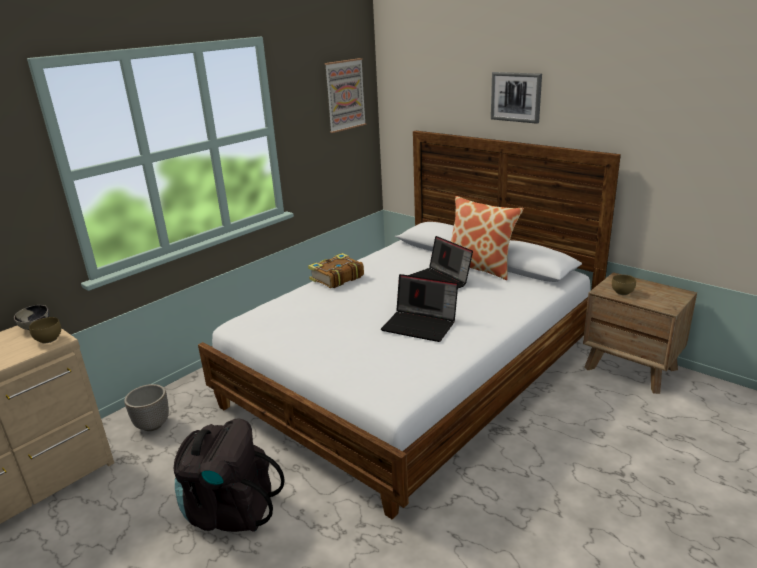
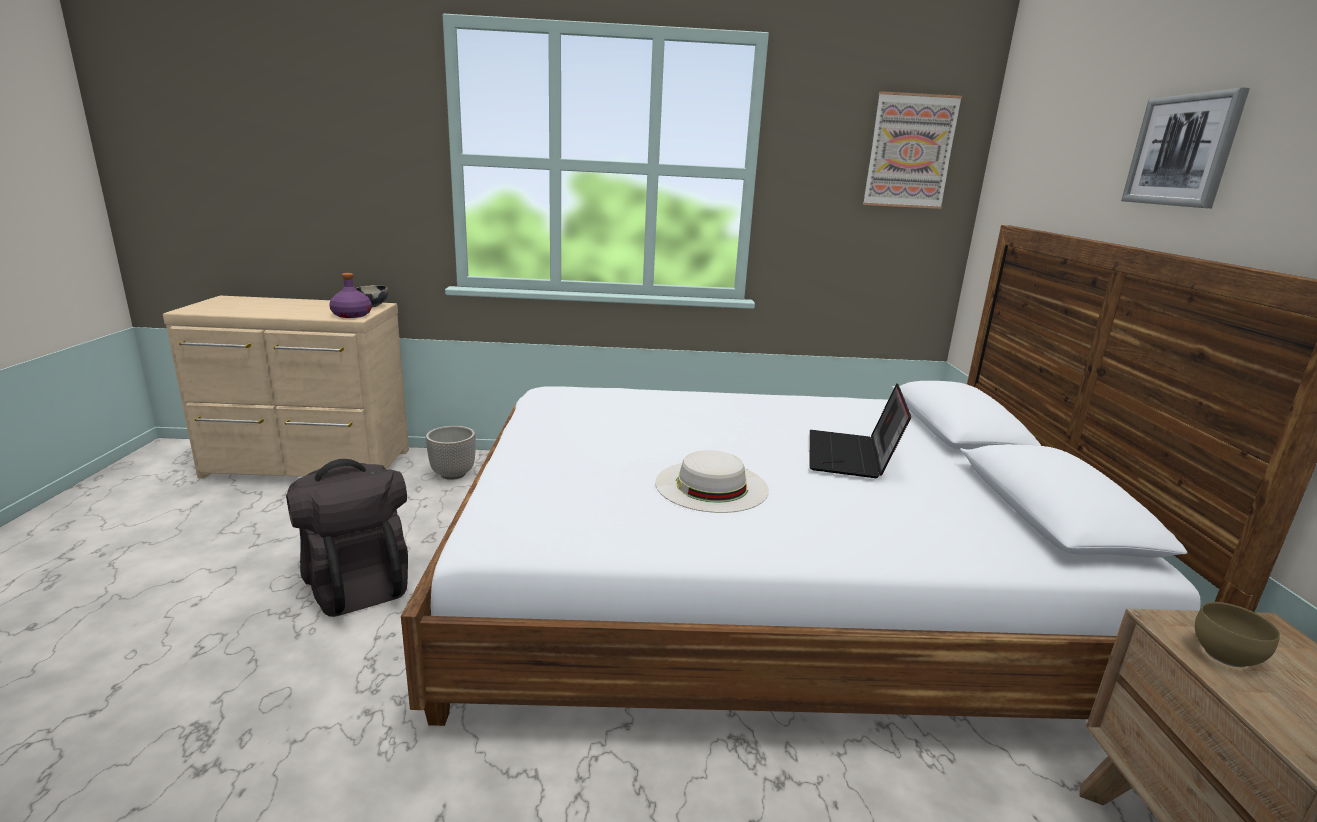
camera: 45 degrees right, 5 degrees down
brown bowl [29,317,61,343] -> purple bottle [329,273,372,318]
book [308,253,364,288] -> none
laptop [381,274,458,342] -> white hat [655,450,769,513]
pillow [451,196,524,280] -> none

